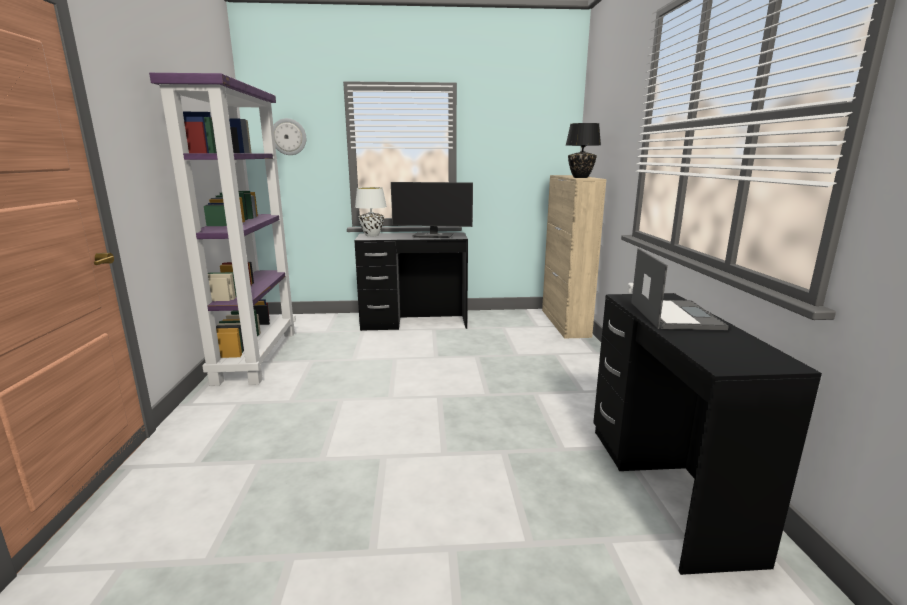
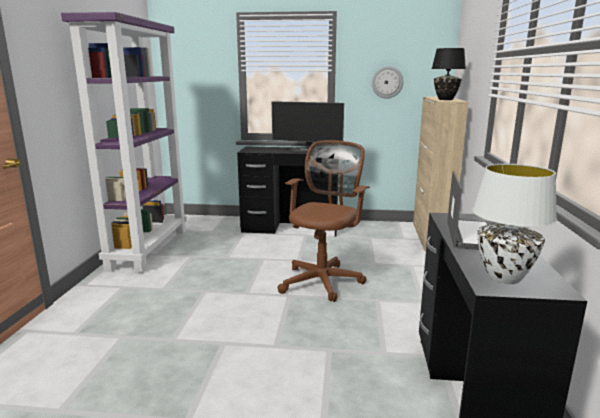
camera: 10 degrees right, 0 degrees up
wall clock [273,118,306,155] -> wall clock moved to [372,66,403,99]
white table lamp [355,187,387,237] -> white table lamp moved to [473,164,557,284]
none -> brown office chair [277,140,370,302]

